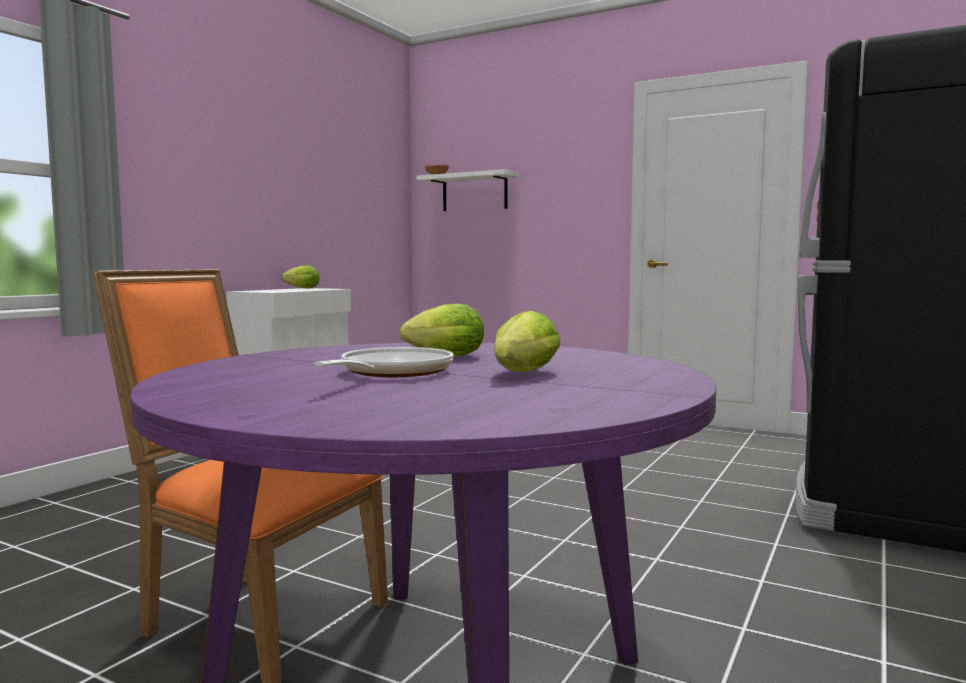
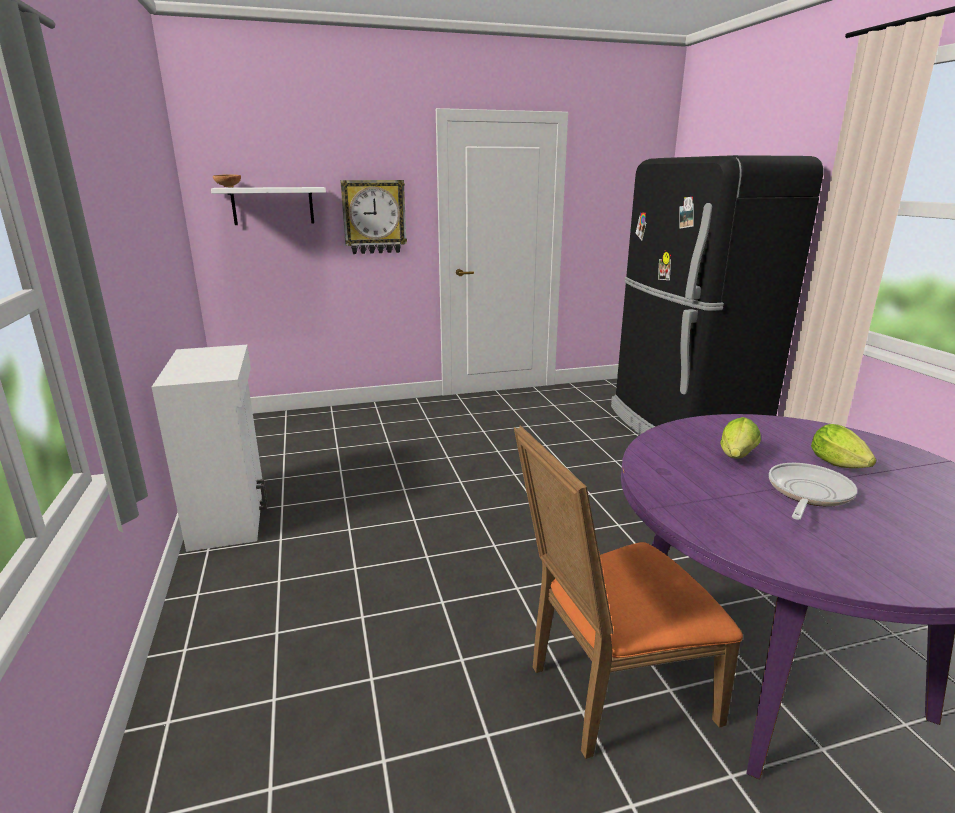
camera: 45 degrees left, 15 degrees up
lettuce [281,265,319,289] -> none
frying pan [315,347,454,377] -> frying pan turned 60 degrees clockwise [769,463,857,520]
none -> wall clock [340,180,407,254]

